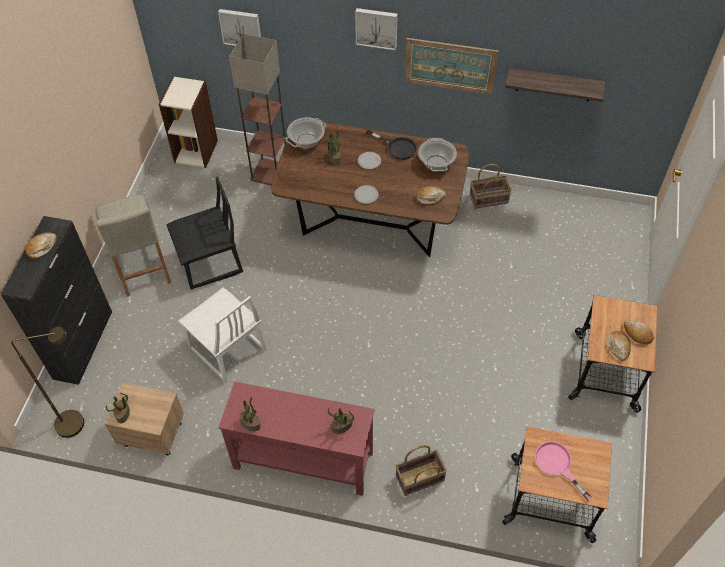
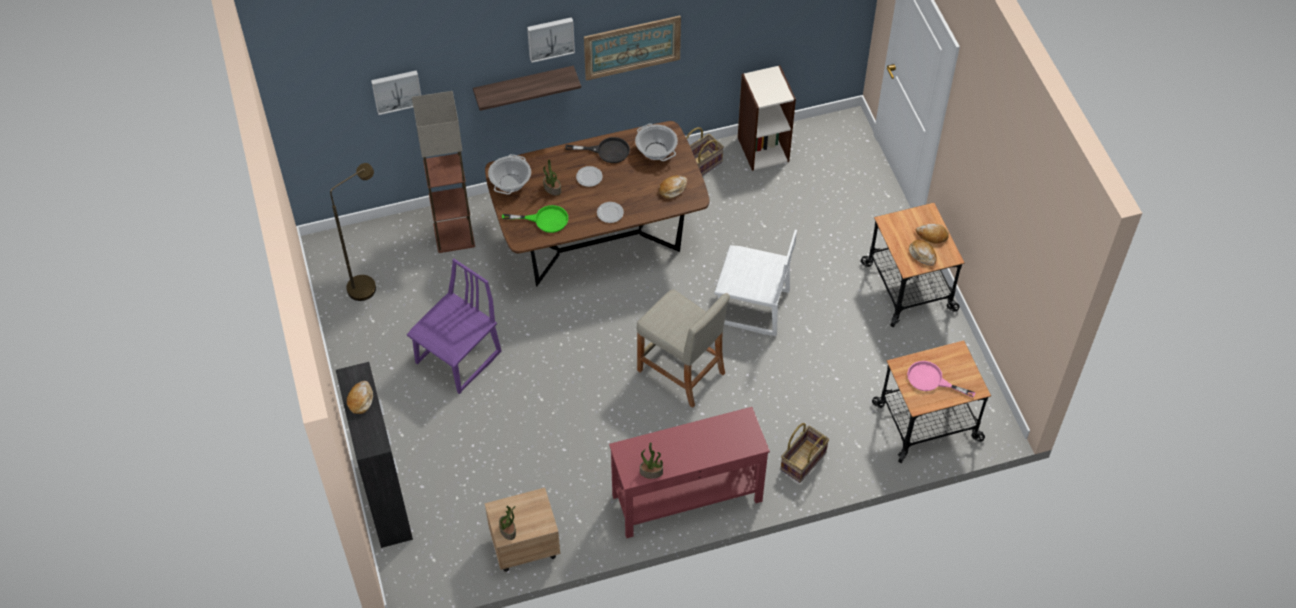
camera: 30 degrees left, 0 degrees up
brown floor lamp [11,327,84,438] -> brown floor lamp moved to [330,163,376,301]
beige stool [96,194,171,297] -> beige stool moved to [637,289,730,408]
bookcase [159,76,218,168] -> bookcase moved to [738,65,796,171]
black chair [166,177,243,290] -> purple chair [407,259,502,394]
white chair [178,288,267,383] -> white chair moved to [714,230,797,336]
potted plant [328,408,354,434] -> none
shelf [505,68,605,102] -> shelf moved to [473,66,581,111]
none -> green frying pan [502,205,568,233]

